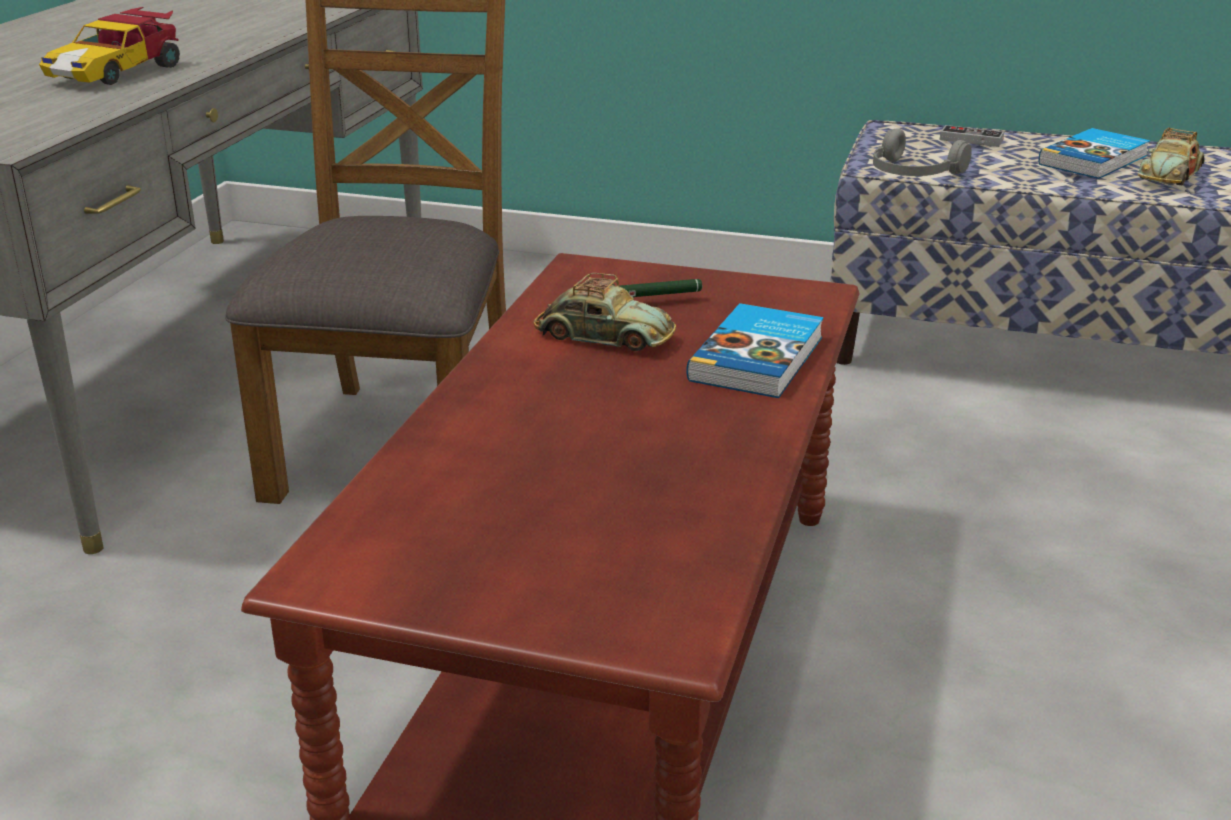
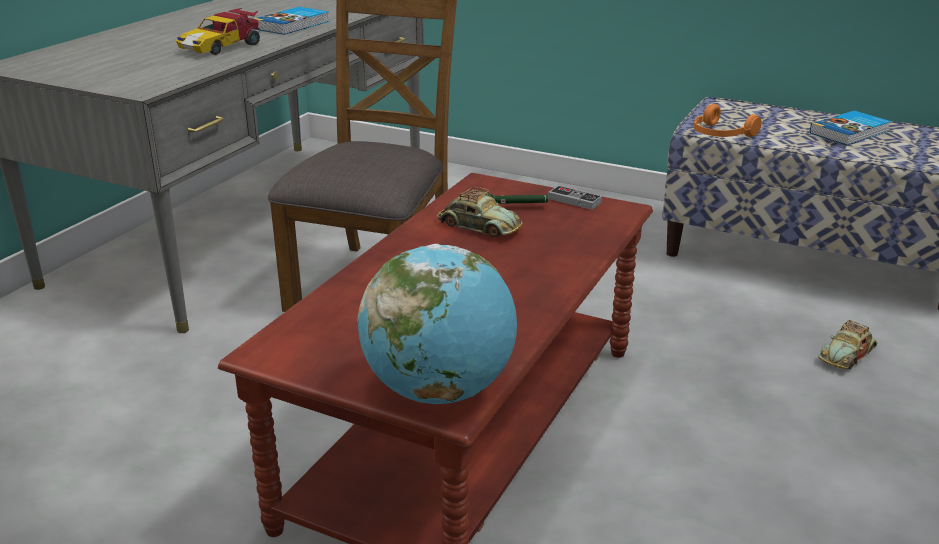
camera: 10 degrees right, 0 degrees up
book [686,303,824,398] -> book moved to [254,7,330,35]
grey headphones [873,128,972,176] -> orange headphones [694,104,762,137]
game controller [940,125,1004,147] -> game controller moved to [548,185,602,210]
toy car [1138,127,1205,185] -> toy car moved to [818,320,878,369]
none -> globe [357,244,517,404]

